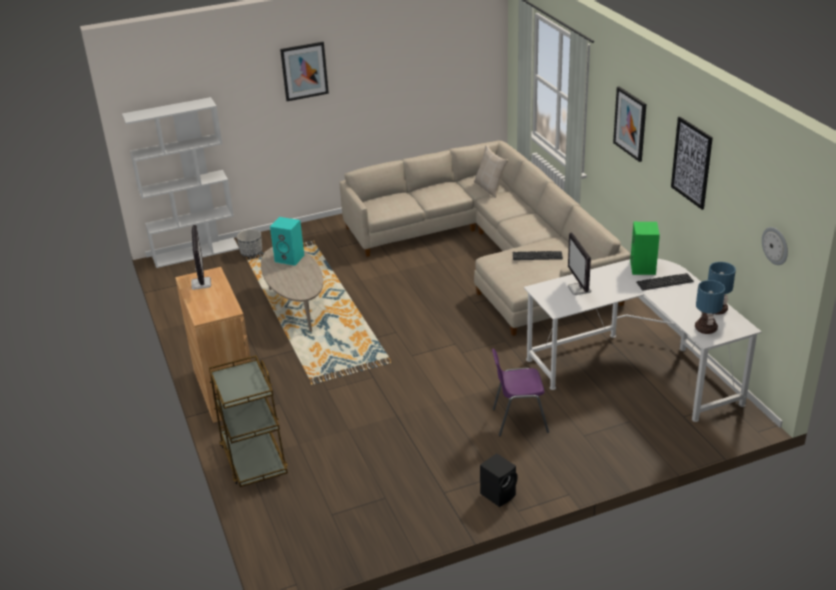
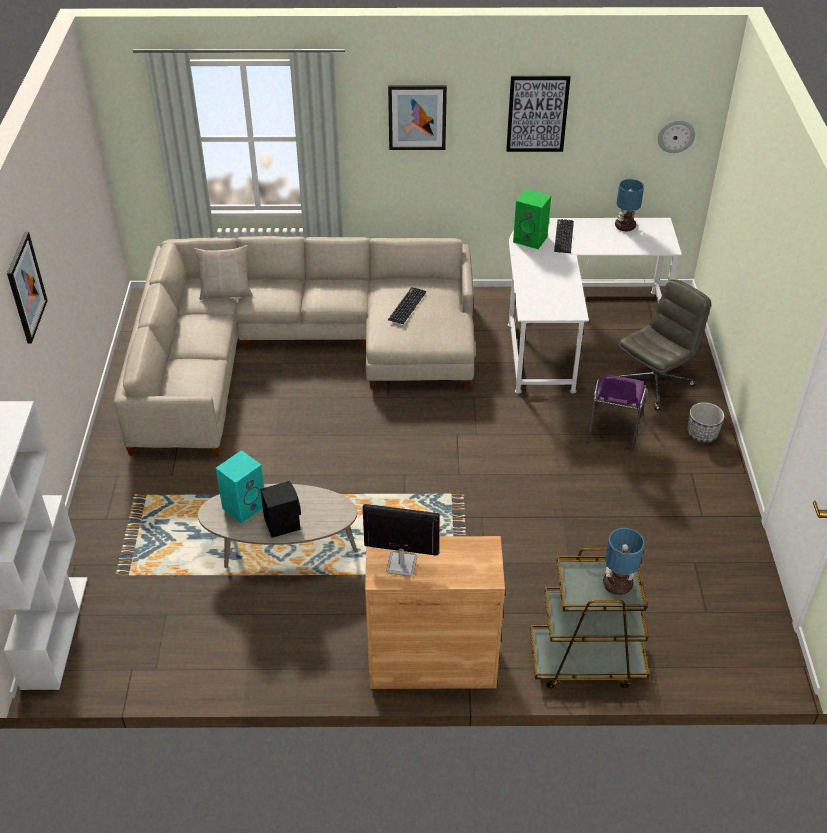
camera: 70 degrees left, 10 degrees up
planter [237,229,262,257] -> planter moved to [687,402,724,443]
black speaker [480,453,517,507] -> black speaker moved to [260,481,301,538]
monitor [568,232,591,295] -> none
table lamp [695,280,725,334] -> table lamp moved to [603,528,644,595]
none -> grey office chair [618,279,711,411]

